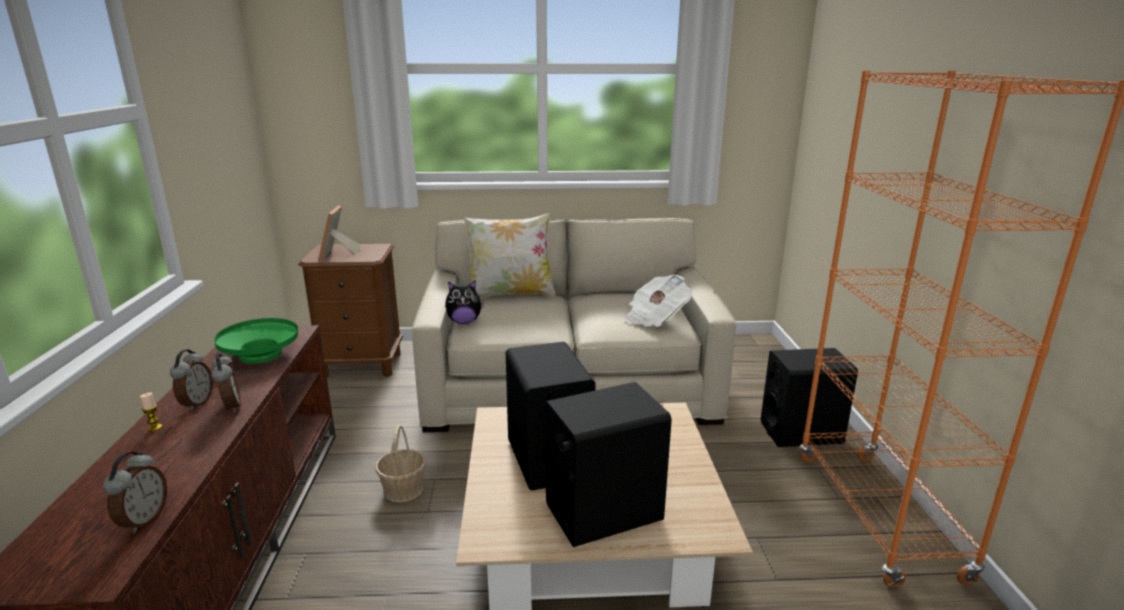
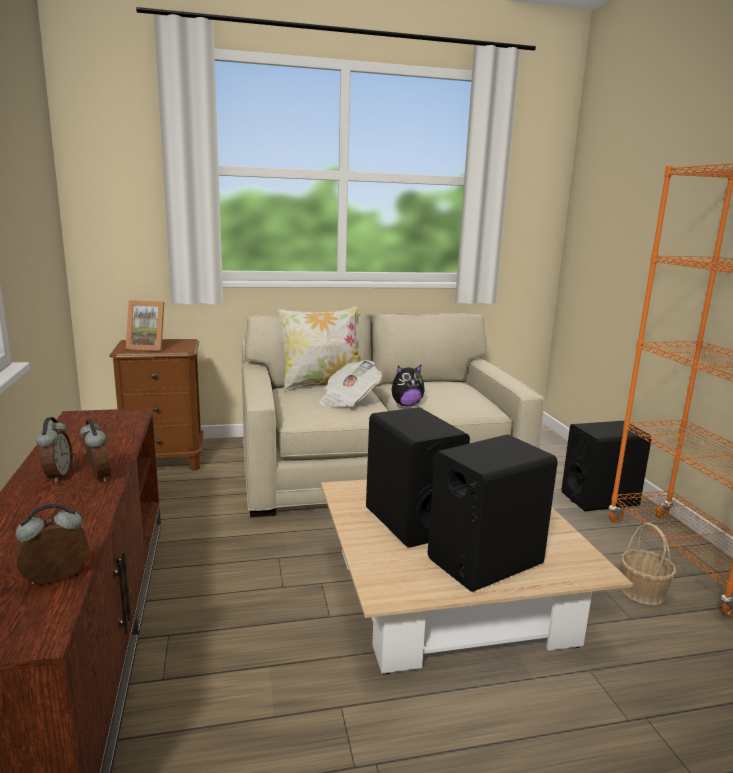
camera: 10 degrees left, 5 degrees down
alarm clock [103,452,167,534] -> alarm clock turned 120 degrees counterclockwise [15,504,89,584]
candle [140,393,162,432] -> none
green bowl [214,318,298,364] -> none
picture frame [318,205,361,260] -> picture frame turned 75 degrees counterclockwise [126,300,164,351]
basket [376,424,426,503] -> basket moved to [621,523,676,605]
plush toy [445,281,484,324] -> plush toy moved to [391,365,425,406]
newspaper [624,275,692,327] -> newspaper moved to [319,360,382,407]

